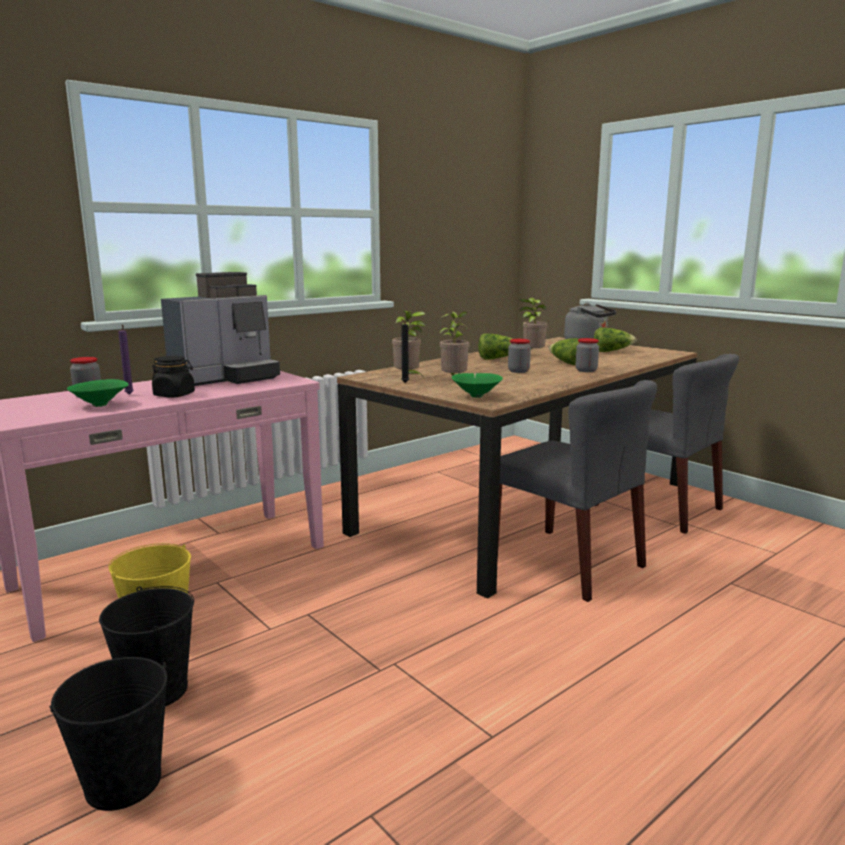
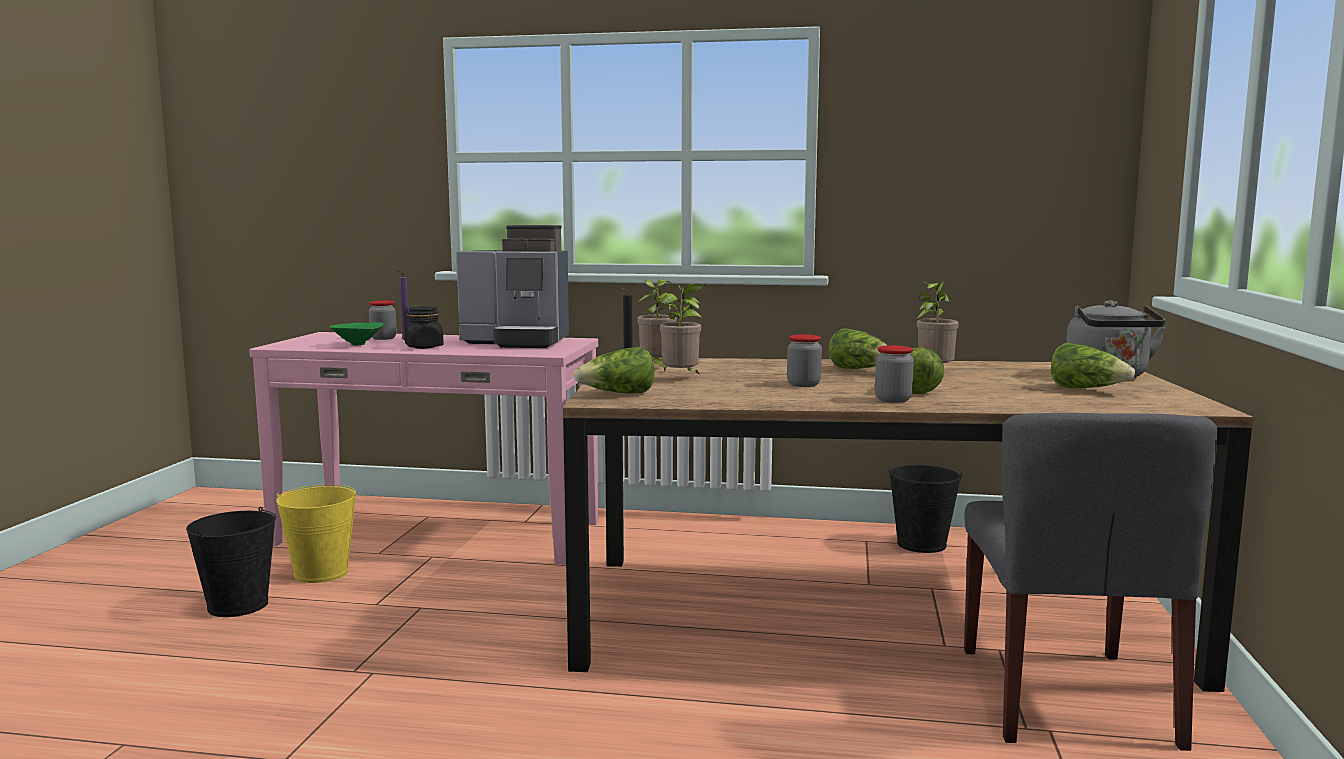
camera: 50 degrees right, 5 degrees down
black bucket [50,657,167,811] -> black bucket moved to [888,465,962,553]
green bowl [452,373,503,398] -> lettuce [574,347,654,394]
grey chair [497,380,657,602] -> none

